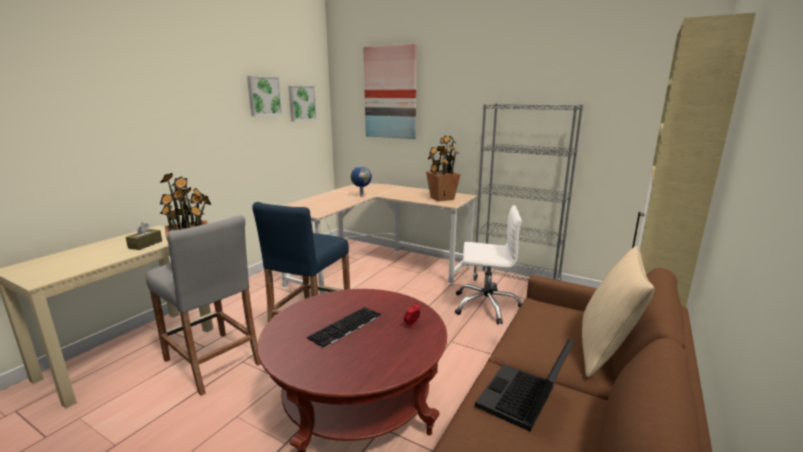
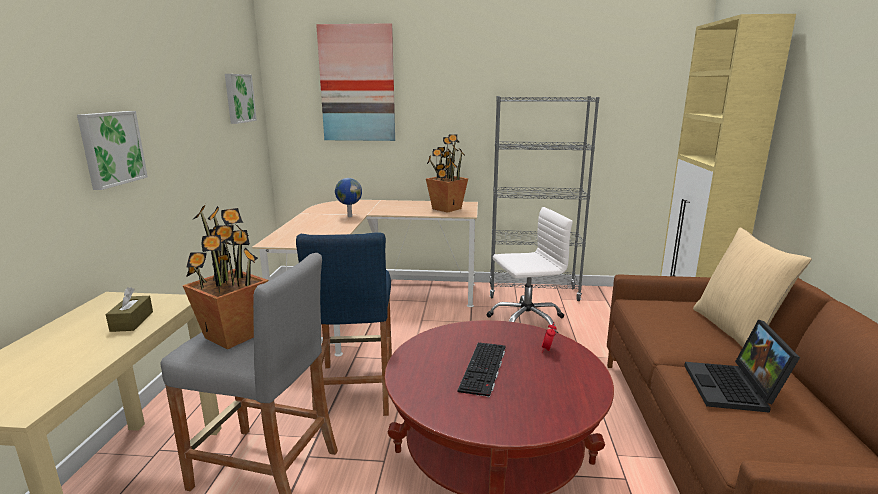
camera: 25 degrees left, 0 degrees up
picture [247,76,282,116] -> picture moved to [77,111,148,190]

